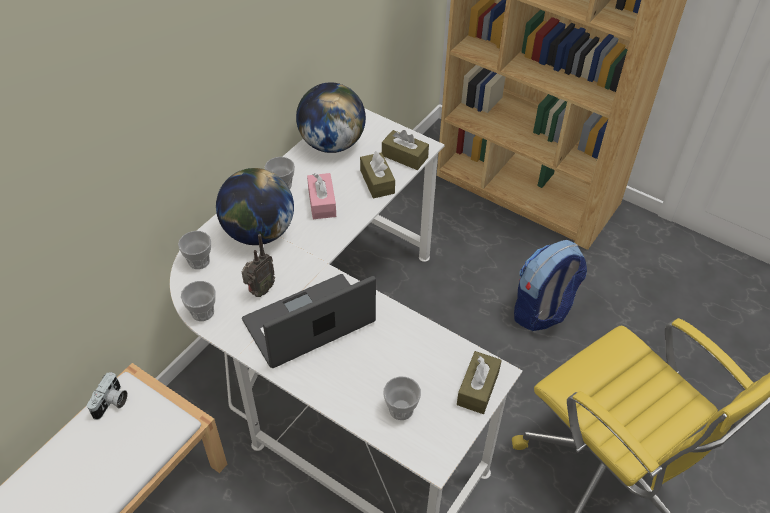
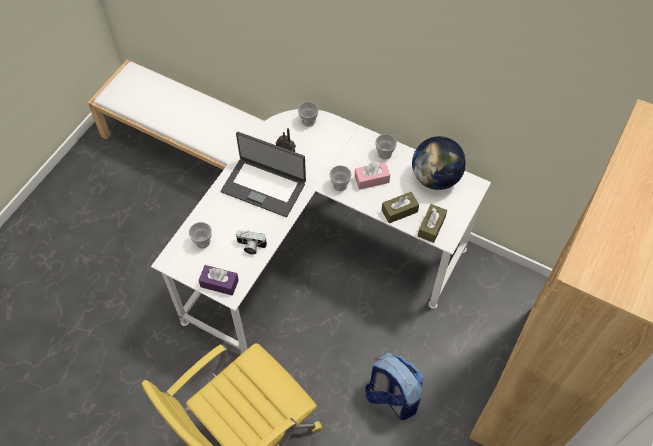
camera: 85 degrees right, 10 degrees up
camera [87,372,128,420] -> camera moved to [235,230,267,254]
cup [181,281,216,321] -> cup moved to [329,165,351,191]
globe [216,168,294,245] -> none
laptop [242,274,376,368] -> laptop turned 150 degrees clockwise [221,132,306,217]
brown tissue box [457,351,502,414] -> purple tissue box [198,265,239,296]

